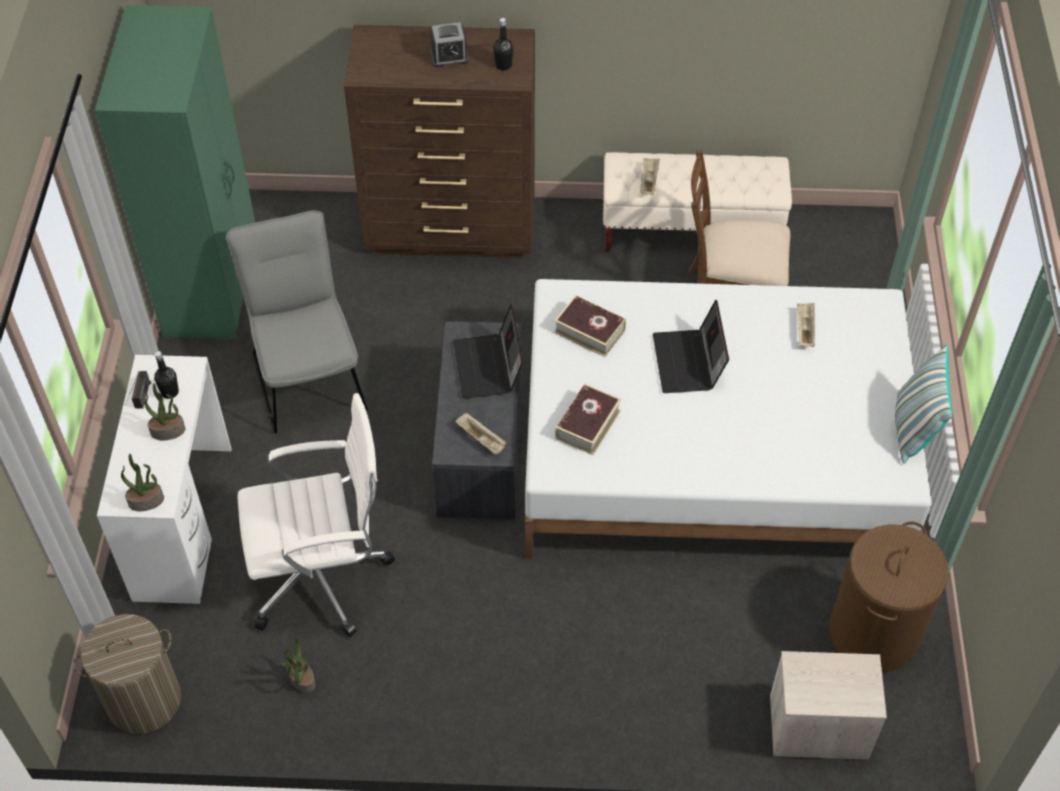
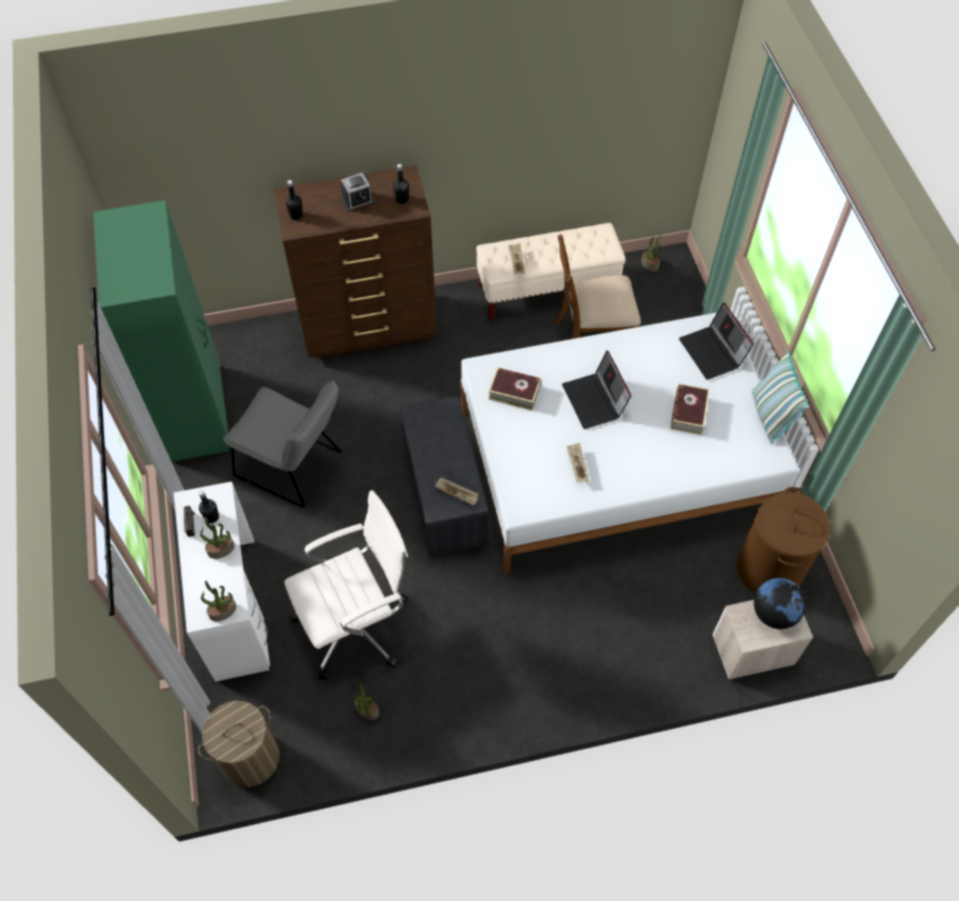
camera: 15 degrees left, 5 degrees up
grey chair [226,210,368,434] -> grey chair turned 150 degrees clockwise [223,380,342,508]
laptop [453,304,523,399] -> laptop moved to [679,302,754,380]
book [555,384,621,455] -> book moved to [671,384,710,435]
beige tray [797,303,815,347] -> beige tray moved to [567,443,589,483]
none -> black bottle [286,180,303,220]
none -> potted plant [641,235,662,272]
none -> globe [754,578,806,629]

